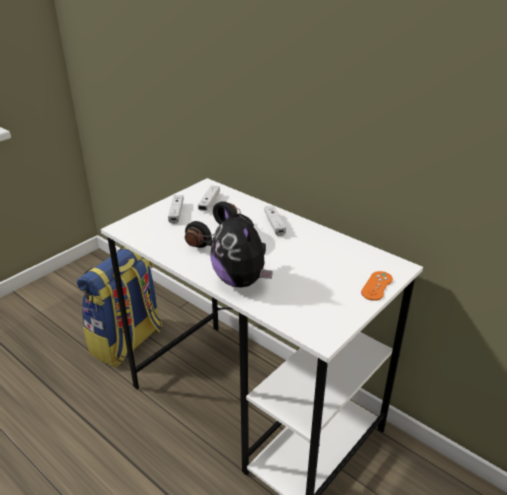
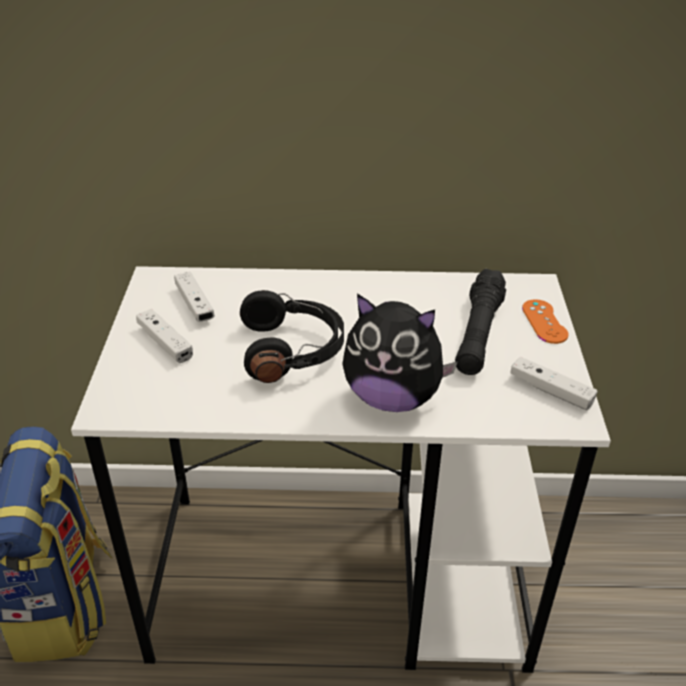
camera: 40 degrees left, 5 degrees up
white game controller [264,206,286,236] -> white game controller moved to [510,357,598,410]
none -> black flashlight [455,269,506,375]

